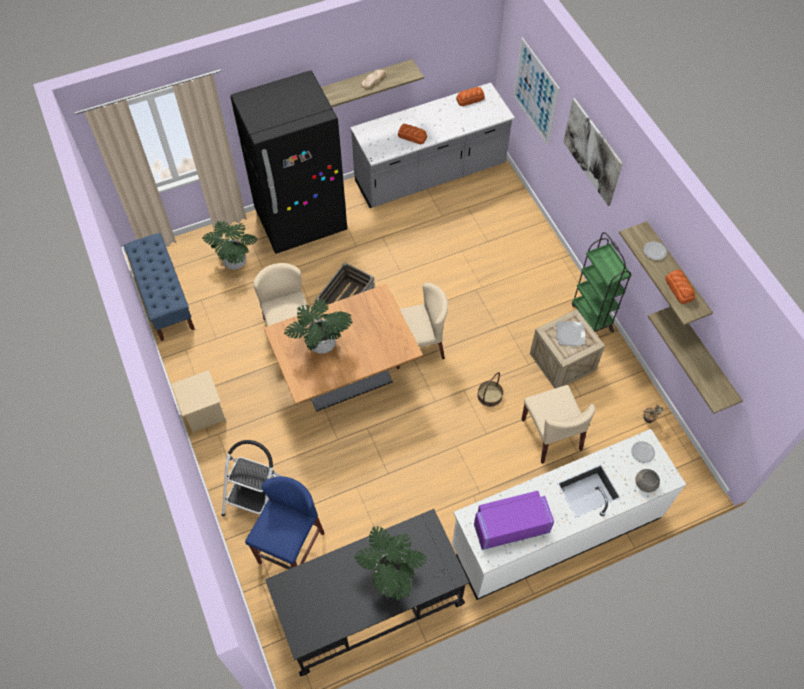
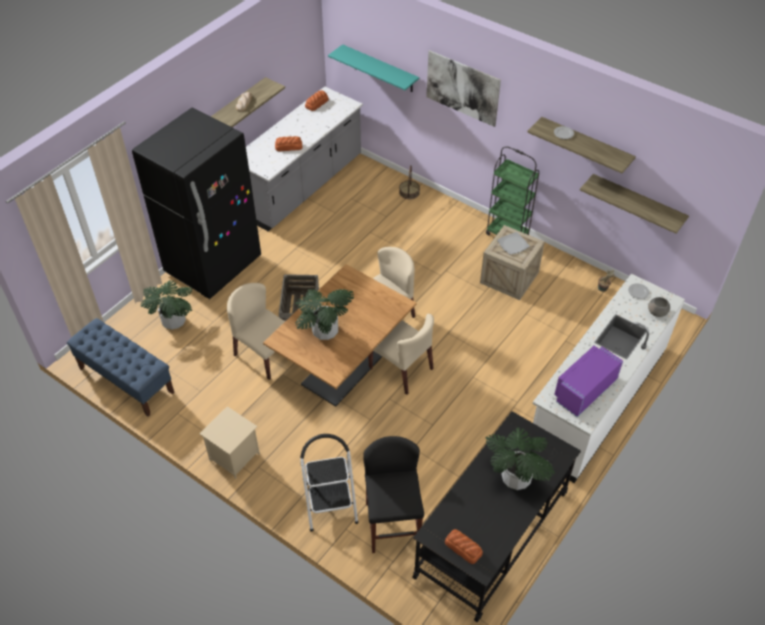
camera: 30 degrees left, 10 degrees down
blue stool [245,476,324,569] -> black stool [363,436,424,553]
basket [477,372,503,407] -> basket moved to [399,165,420,199]
picture [513,37,560,145] -> turquoise shelf [328,44,419,92]
beige chair [521,385,596,464] -> beige chair moved to [368,314,434,395]
bread [665,270,695,304] -> bread moved to [445,529,483,564]

